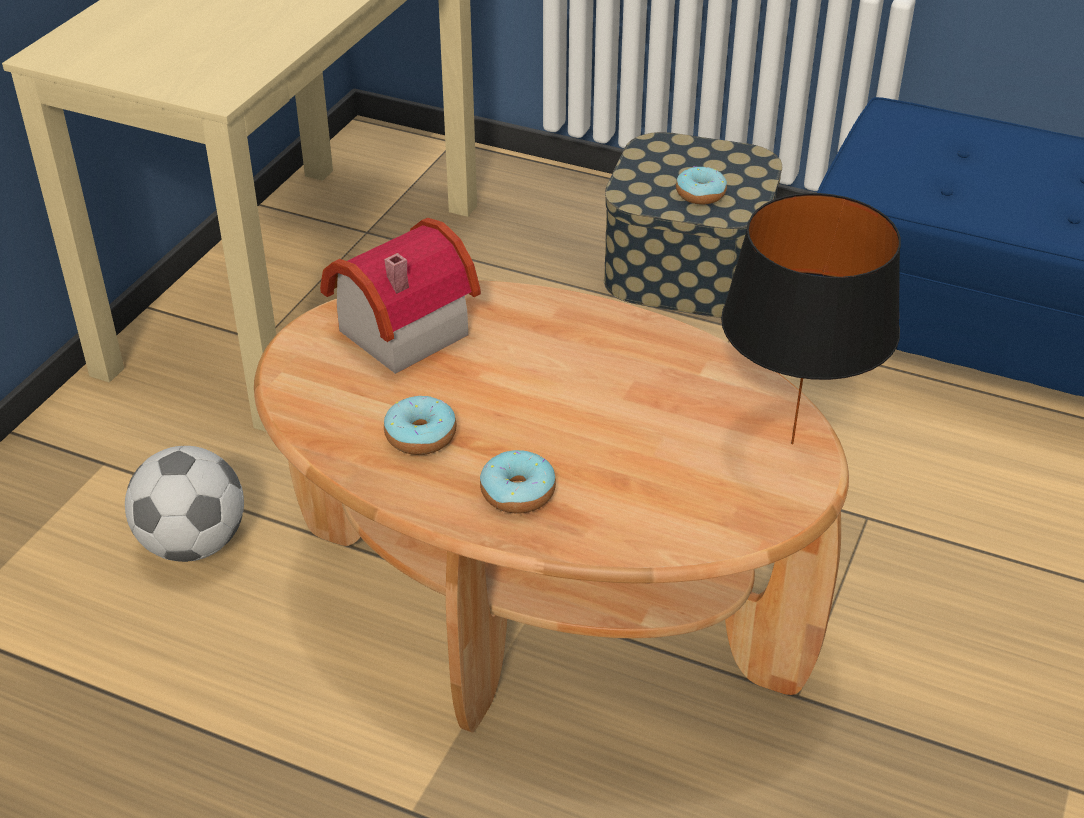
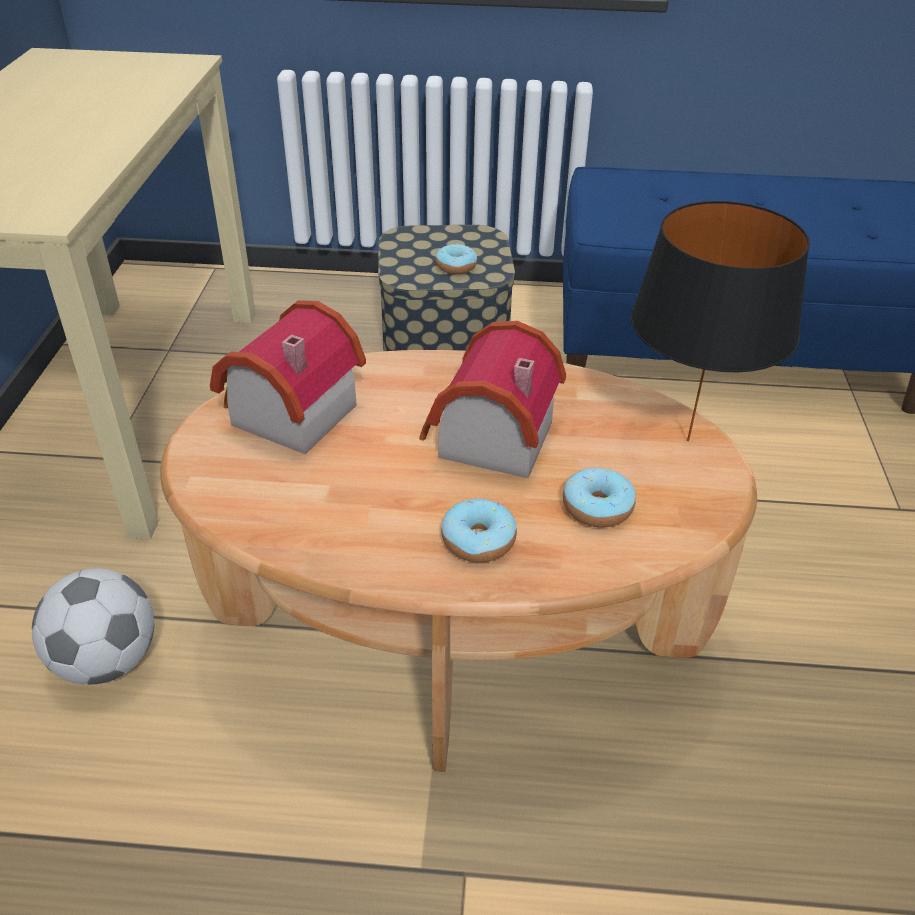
camera: 20 degrees left, 0 degrees up
donut [384,396,456,455] -> donut moved to [563,468,636,527]
none -> toy house [419,321,566,478]

